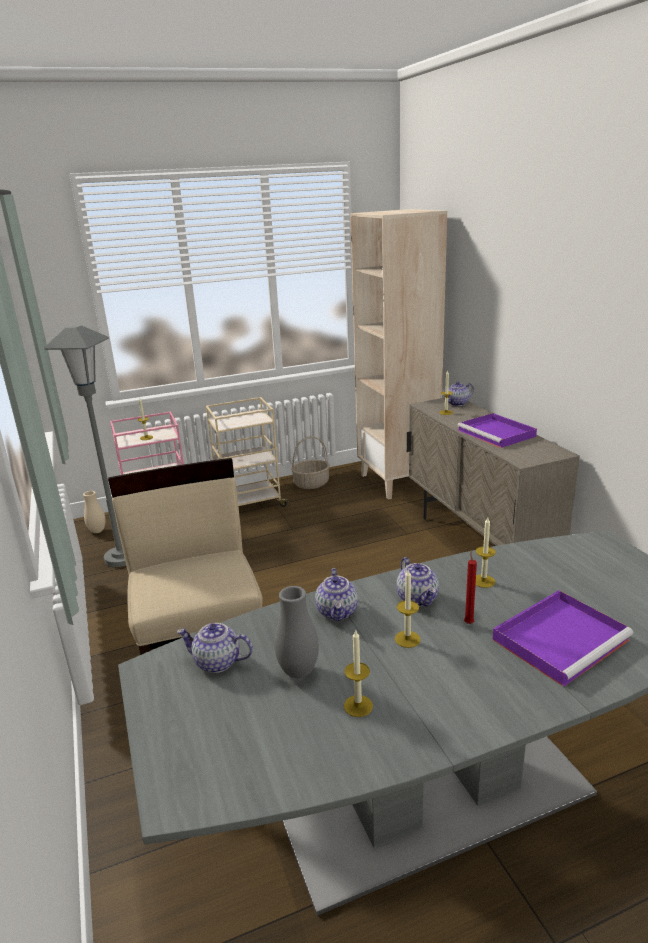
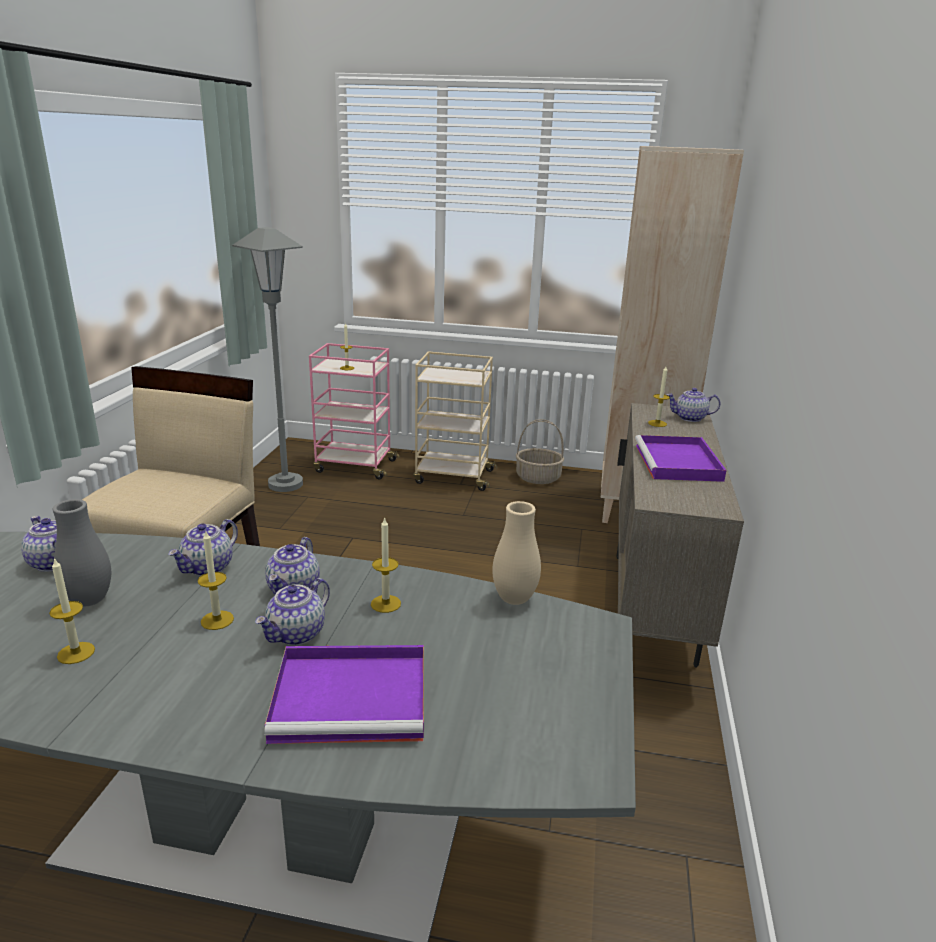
camera: 30 degrees right, 0 degrees up
beige vase [83,491,106,533] -> beige vase moved to [492,501,541,605]
red candle [464,550,477,624] -> teapot [255,578,330,646]

